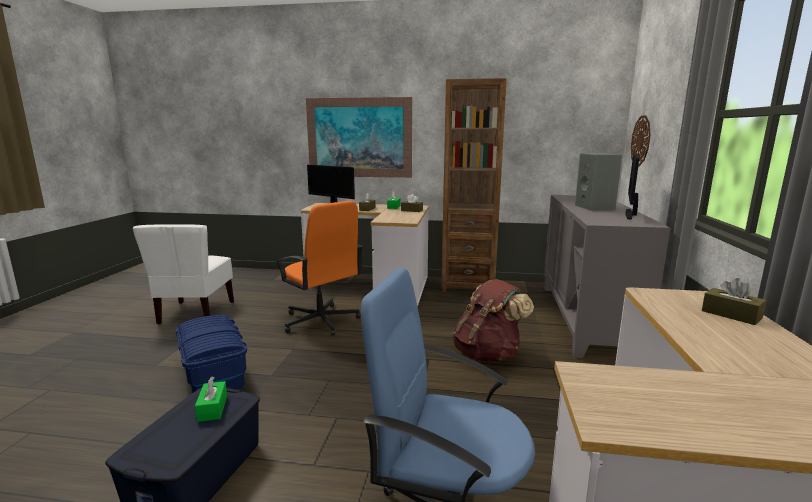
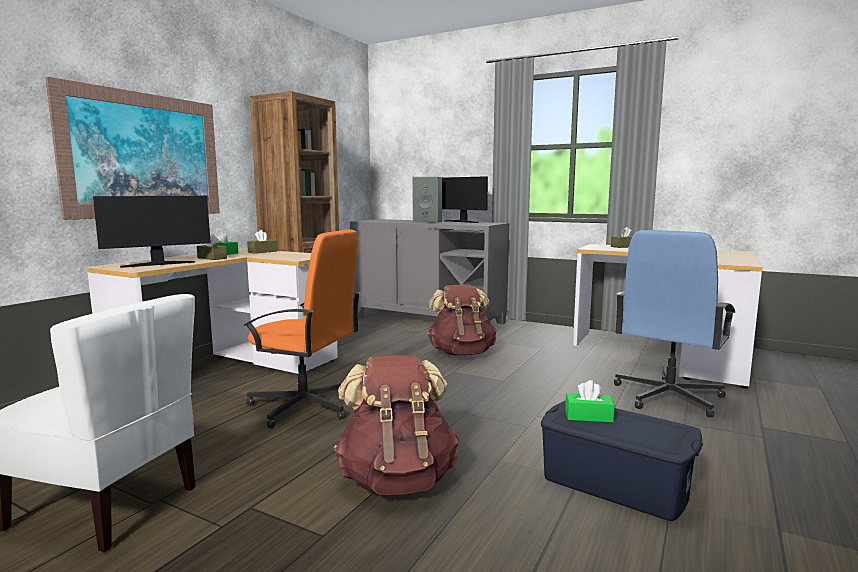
camera: 70 degrees left, 5 degrees down
blue storage box [175,315,247,393] -> brown backpack [334,355,460,495]
orange office chair [275,201,363,336] -> orange office chair turned 45 degrees clockwise [244,230,360,428]
wall clock [631,115,651,166] -> none

